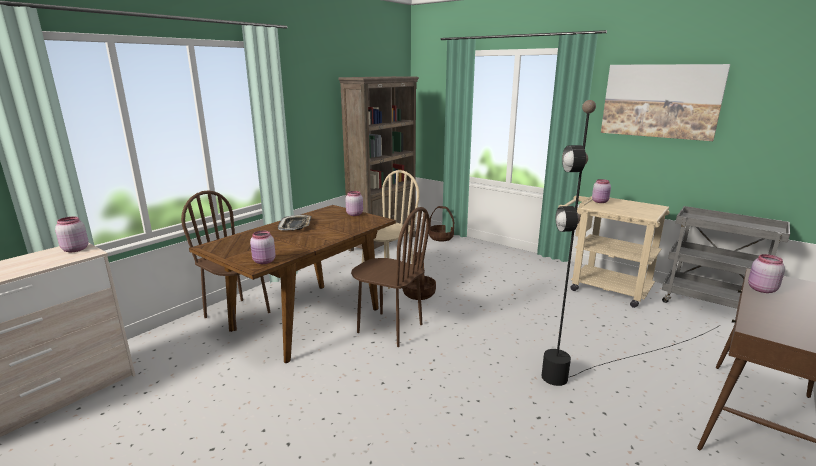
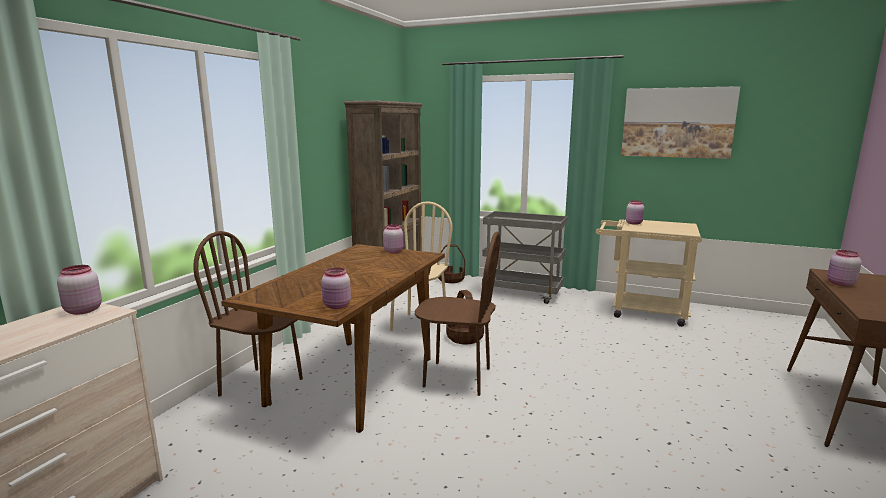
camera: 15 degrees left, 5 degrees down
tray [278,215,311,231] -> none
black floor lamp [541,100,720,386] -> none
grey cart [662,206,790,309] -> grey cart moved to [482,211,568,304]

